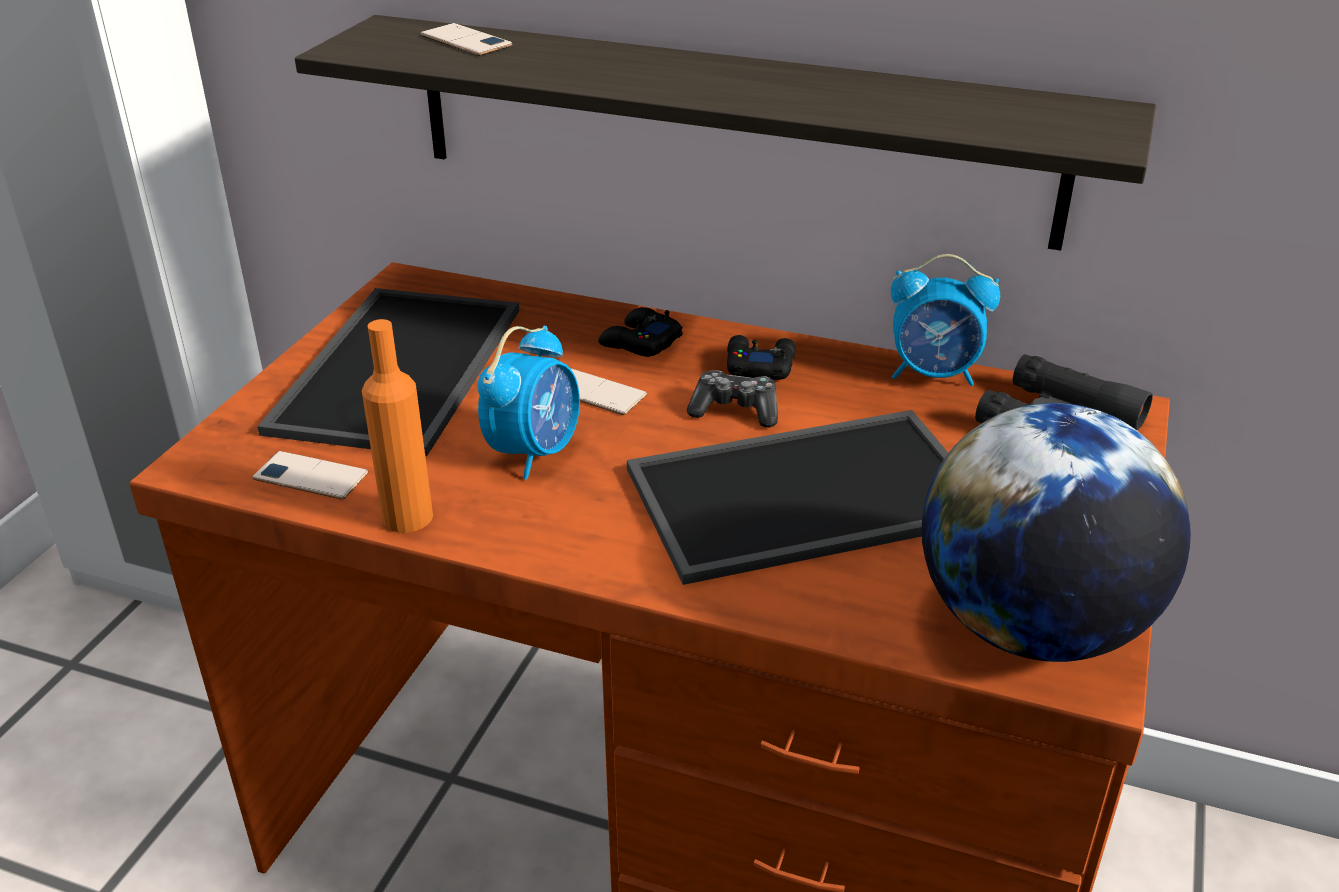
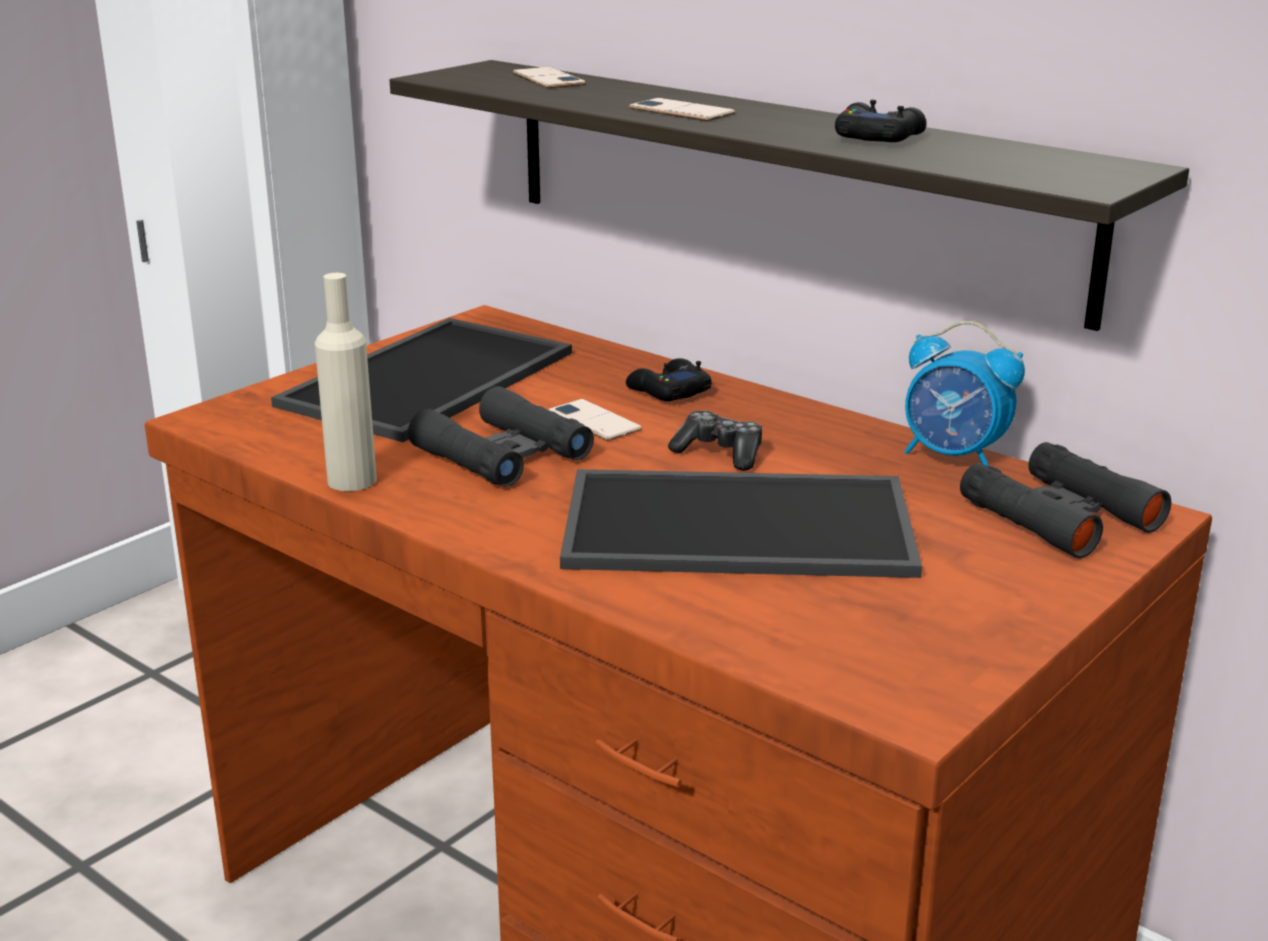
camera: 20 degrees right, 10 degrees down
phone [252,451,368,500] -> phone moved to [629,98,736,121]
orange bottle [362,319,433,533] -> beige bottle [315,273,377,491]
alarm clock [478,326,580,480] -> black binoculars [408,386,594,487]
black game controller [727,335,796,380] -> black game controller moved to [835,100,927,142]
globe [922,403,1191,662] -> none

